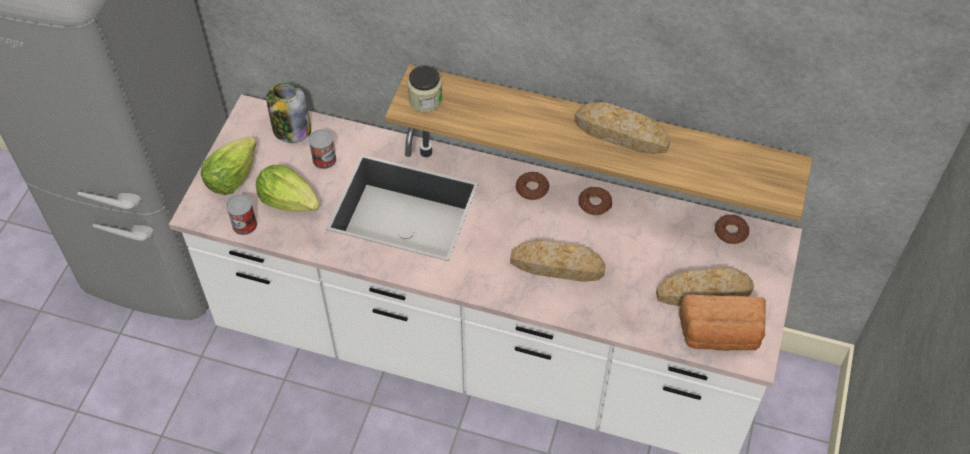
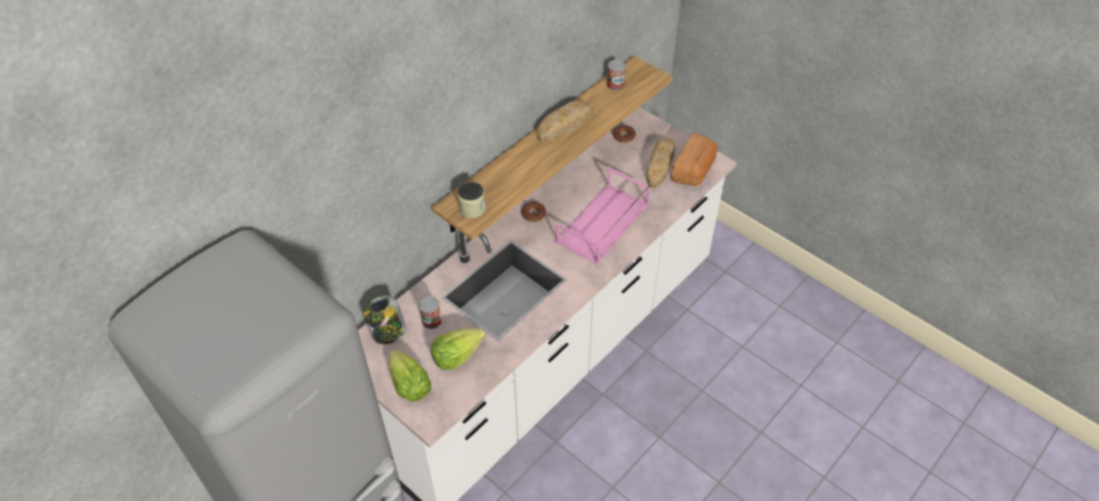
camera: 65 degrees left, 5 degrees down
can [226,194,257,235] -> can moved to [607,60,626,91]
bread [510,240,606,282] -> pink tray [555,167,650,265]
donut [578,187,612,215] -> none

